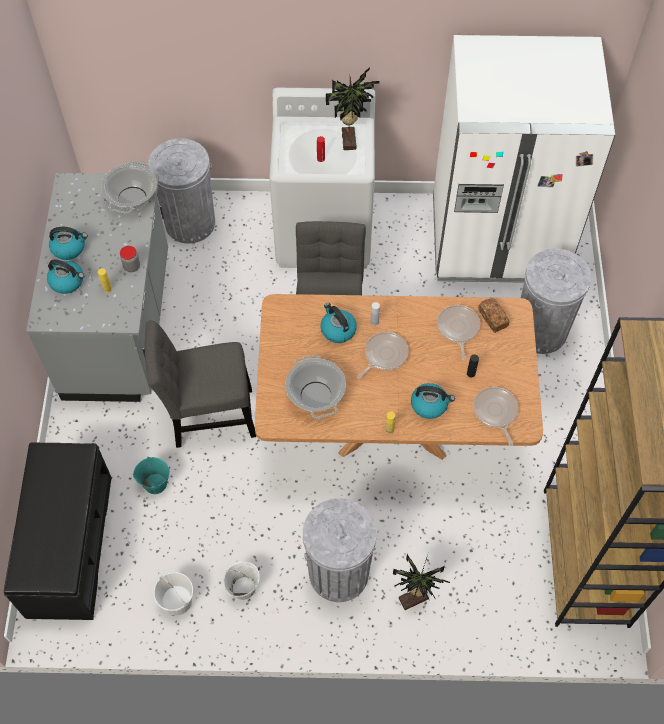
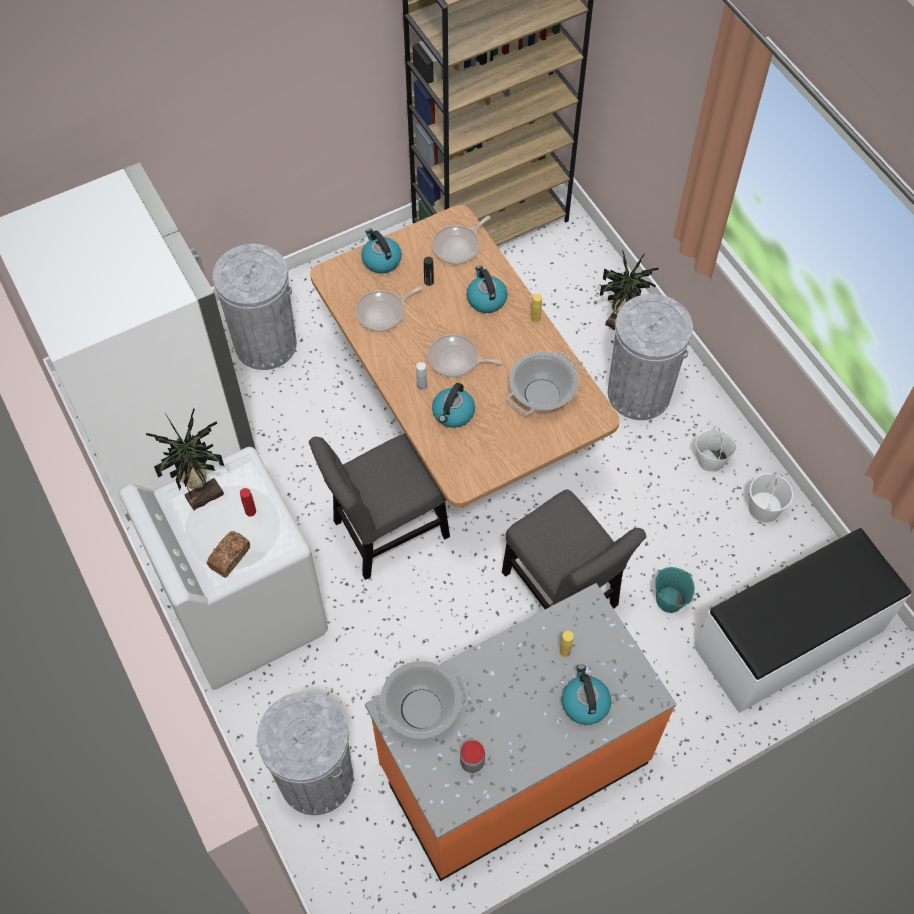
camera: 120 degrees left, 0 degrees up
black bench [4,442,112,620] -> white bench [694,528,911,713]
grey counter [26,173,168,402] -> orange counter [365,583,676,881]
kettle [49,227,88,260] -> kettle moved to [361,228,402,273]
jar [120,246,140,272] -> jar moved to [460,740,485,773]
bread [478,298,509,333] -> bread moved to [207,531,250,578]

